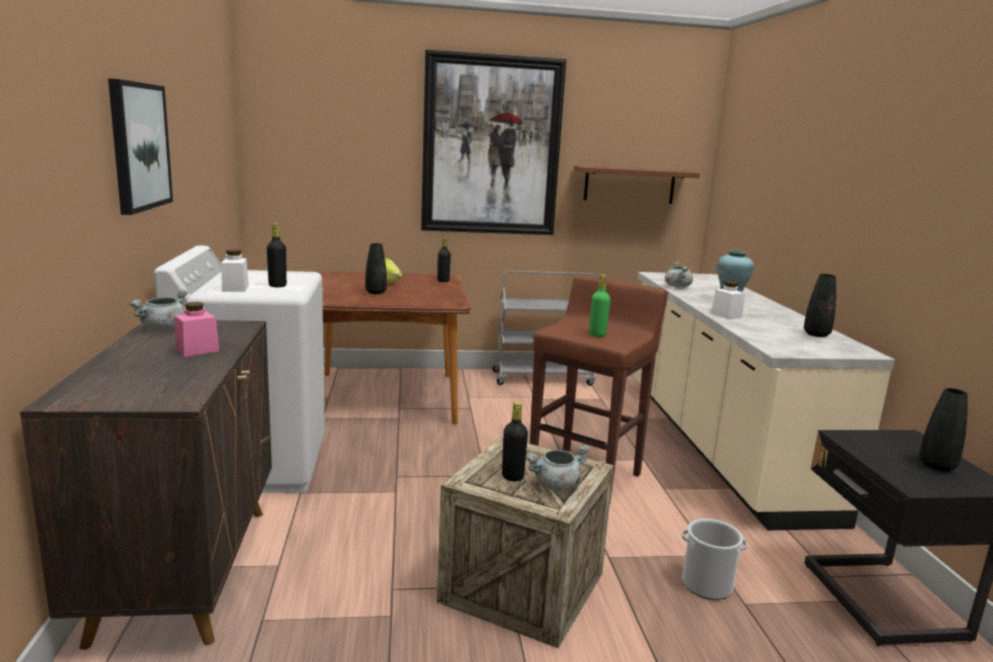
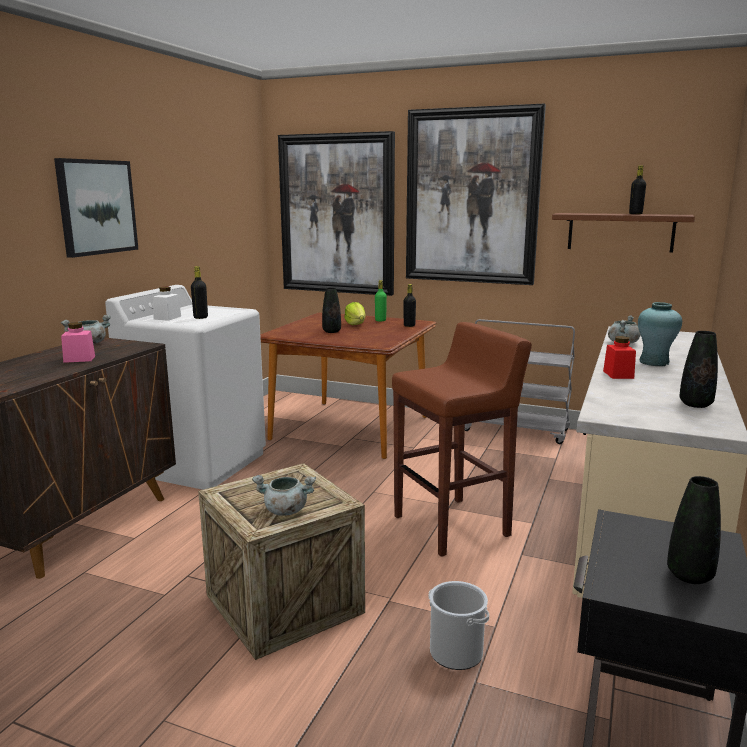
camera: 30 degrees right, 0 degrees up
black bottle [502,401,528,481] -> black bottle moved to [629,165,646,214]
green bottle [589,274,611,337] -> green bottle moved to [375,280,387,321]
white jar [711,281,745,319] -> red jar [603,336,636,379]
none -> picture [278,131,395,296]

